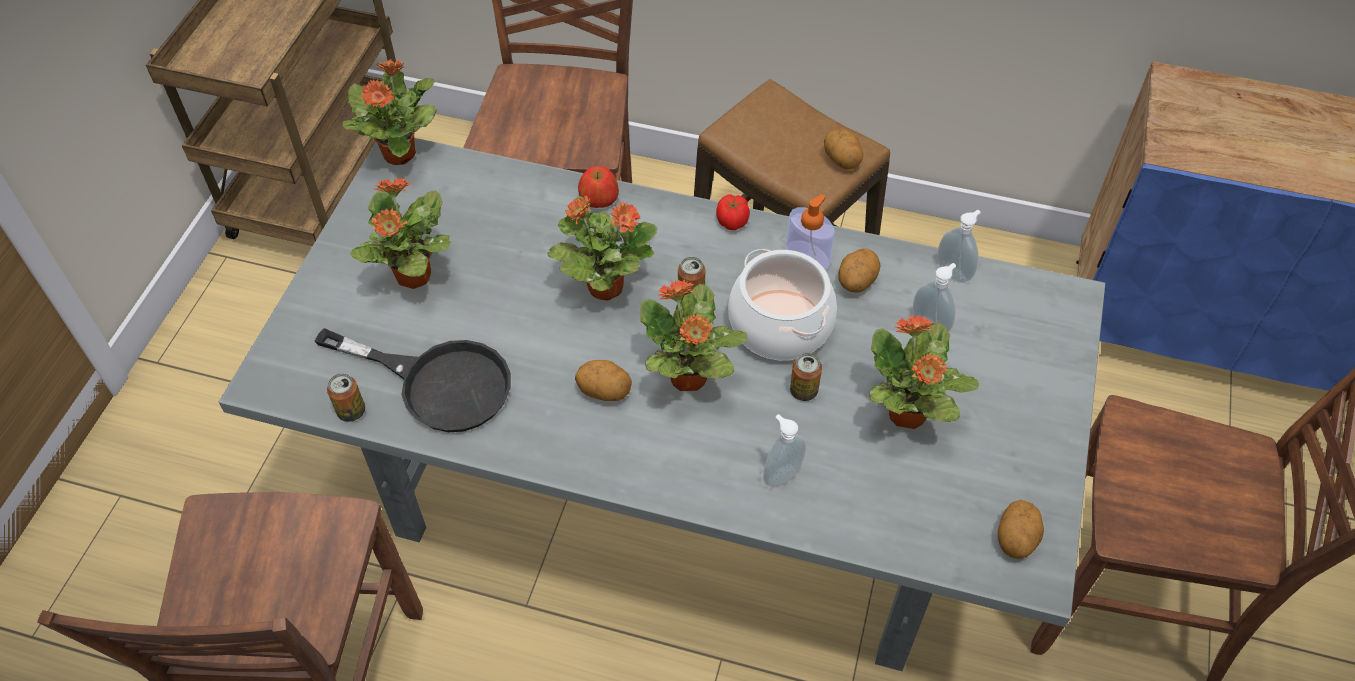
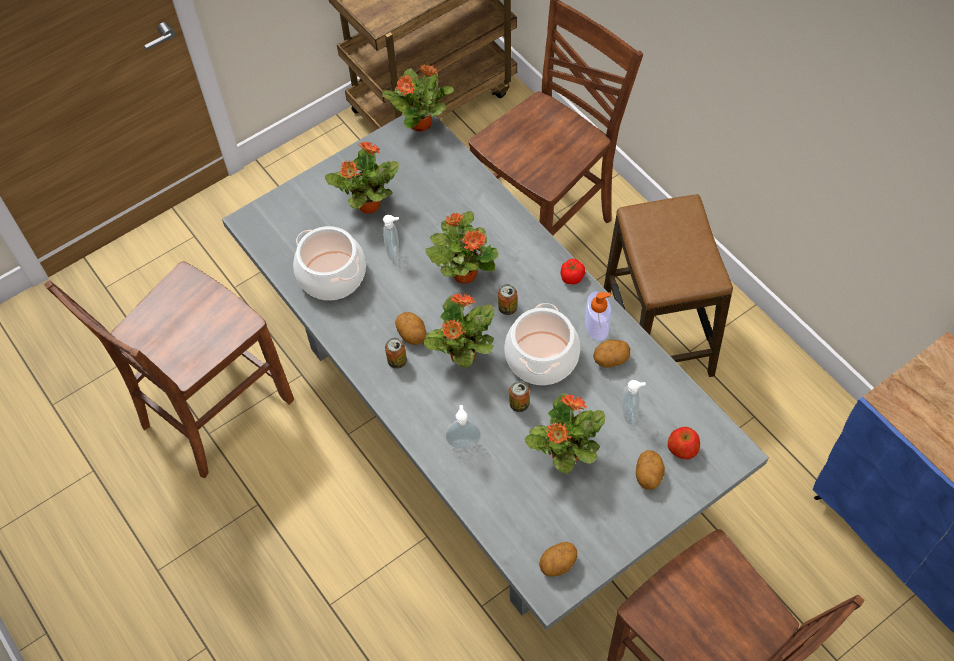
camera: 40 degrees right, 5 degrees up
black frying pan [315,328,511,432] -> cooking pot [293,226,366,300]
can [327,373,365,422] -> can moved to [385,338,407,369]
apple [578,166,619,208] -> apple moved to [668,427,700,459]
potato [824,129,863,170] -> potato moved to [636,450,665,490]
soap dispenser [938,210,981,283] -> soap dispenser moved to [383,215,399,261]

